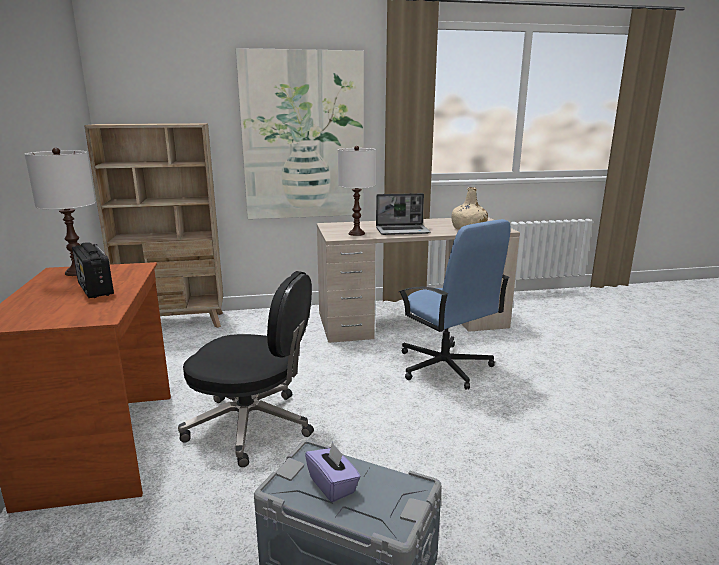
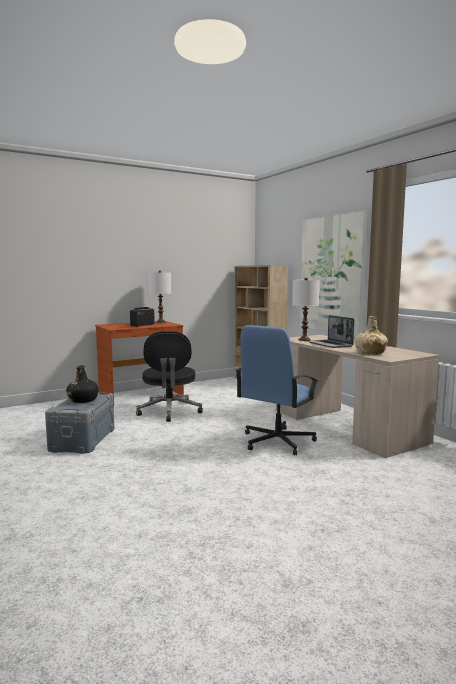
camera: 70 degrees right, 10 degrees down
purple tissue box [305,442,361,502] -> black bottle [66,365,98,403]

